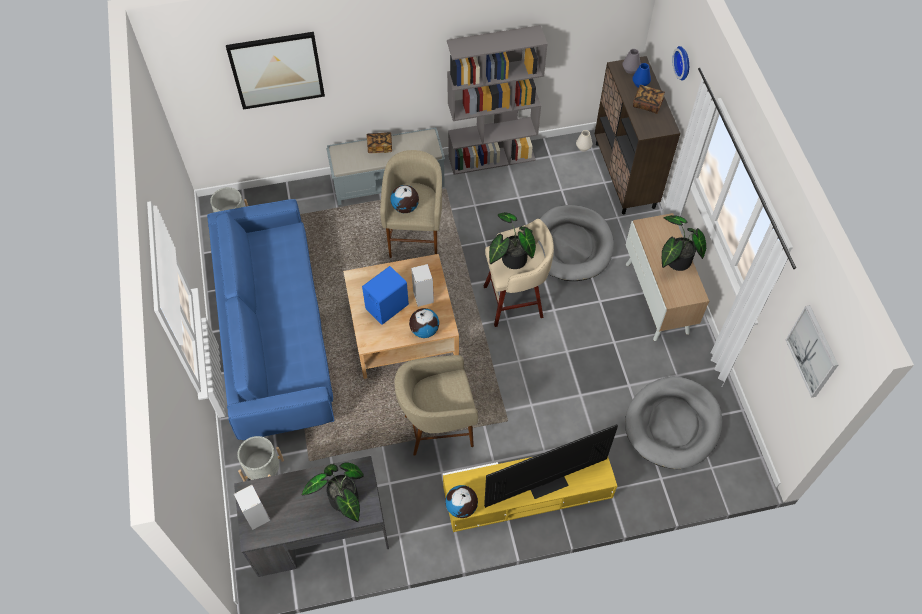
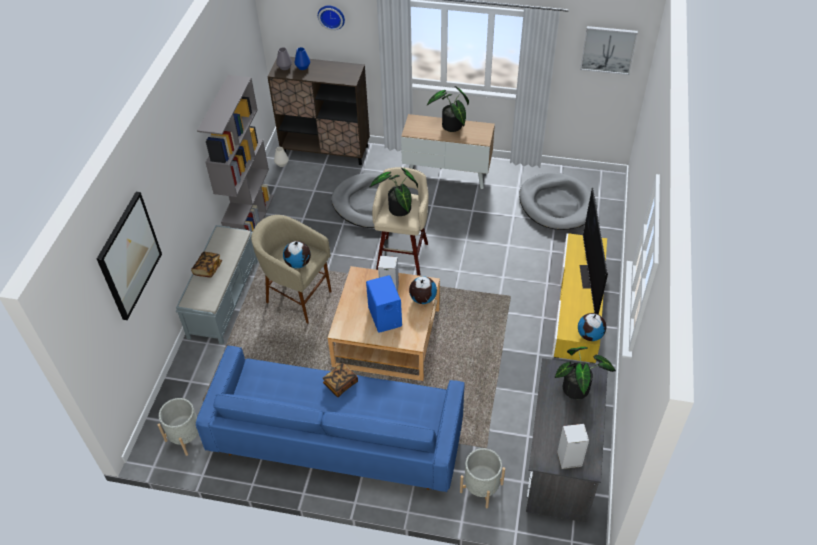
camera: 65 degrees left, 10 degrees down
beige stool [395,355,478,456] -> none
book [633,85,665,114] -> book moved to [322,363,358,397]

